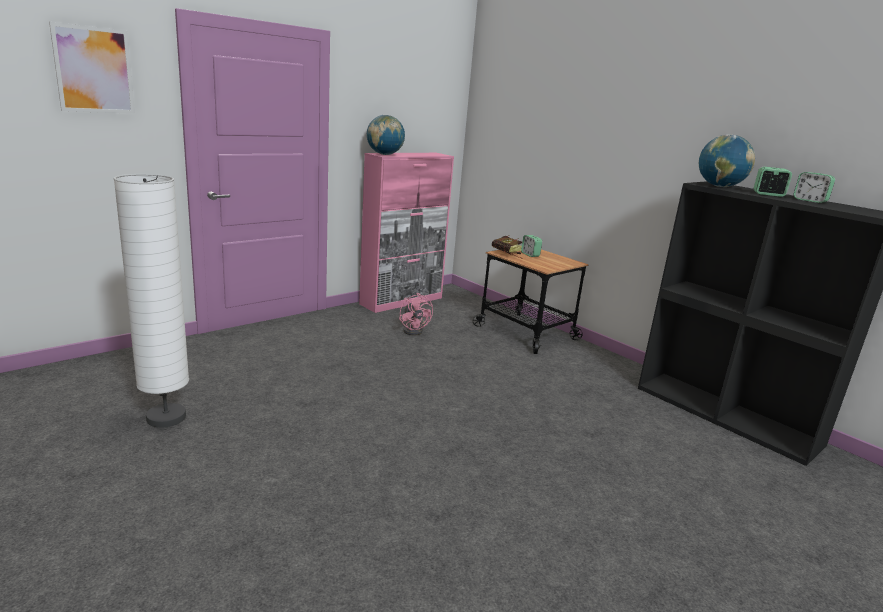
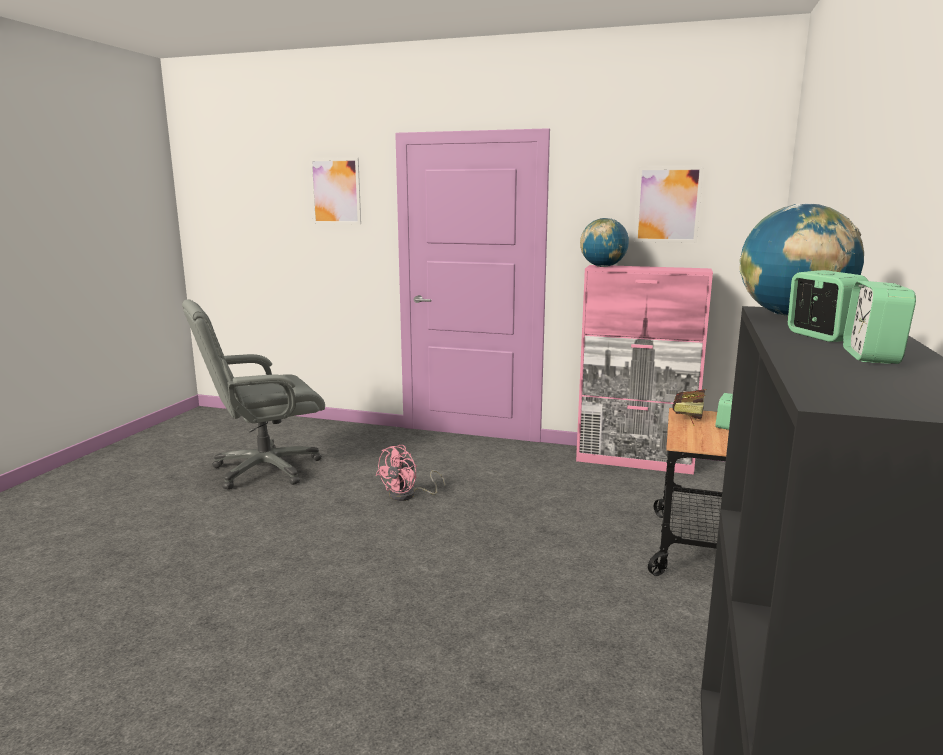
camera: 60 degrees right, 5 degrees down
white floor lamp [113,174,189,428] -> grey office chair [182,299,325,490]
pink fan [399,293,433,336] -> pink fan moved to [376,445,445,501]
none -> picture [634,166,704,243]

